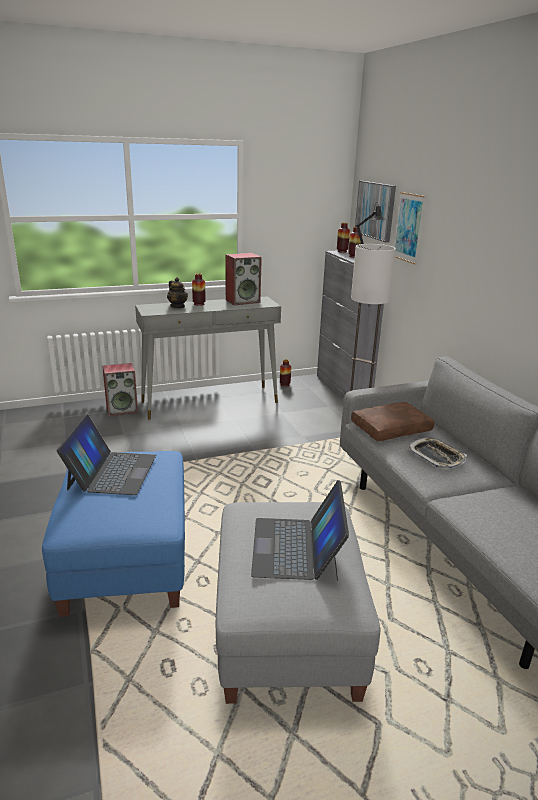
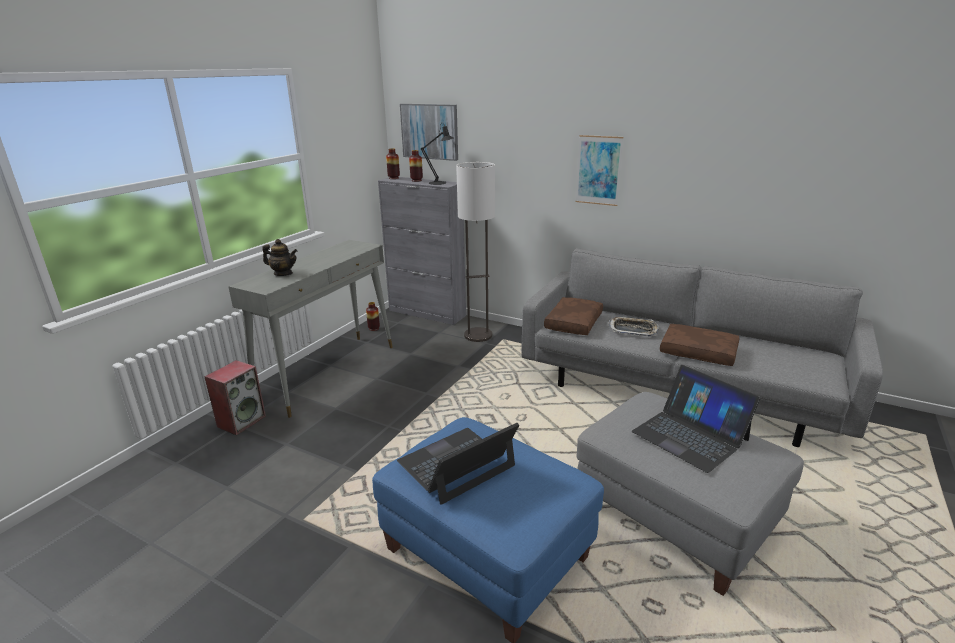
camera: 40 degrees left, 0 degrees up
laptop [57,414,156,495] -> laptop turned 90 degrees counterclockwise [397,423,519,505]
vase [192,273,205,306] -> none
speaker [226,253,262,305] -> none
picture [394,192,425,264] -> picture moved to [576,135,624,206]
none -> brown pillow [660,324,739,366]

